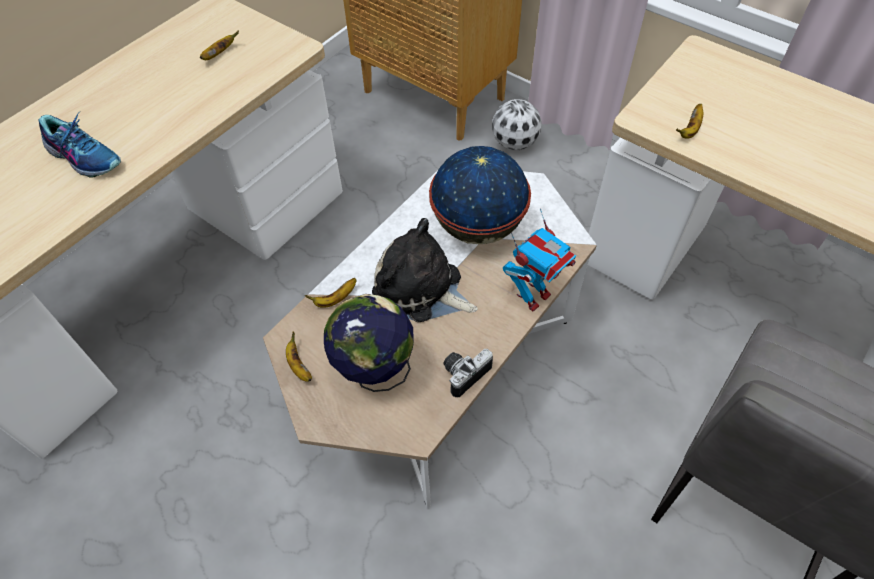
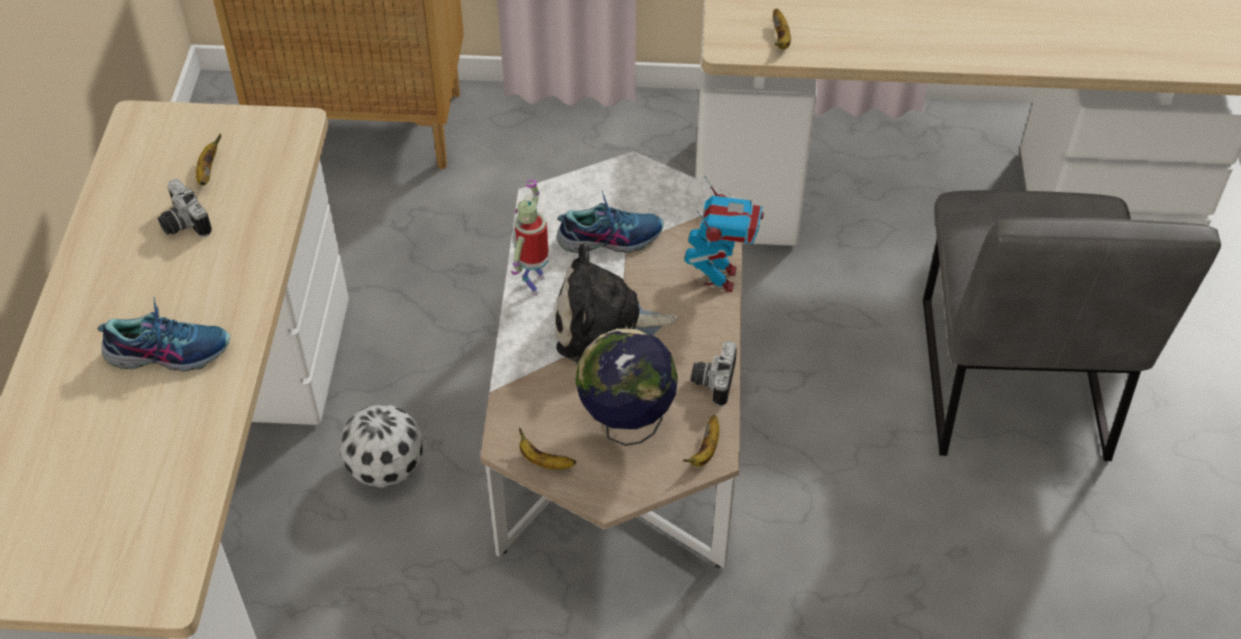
camera: 35 degrees left, 5 degrees down
banana [305,278,357,308] -> banana moved to [683,415,719,467]
globe [429,146,531,244] -> shoe [557,191,664,253]
football [492,99,542,150] -> football moved to [339,404,423,488]
none -> camera [158,179,212,237]
none -> toy robot [511,179,548,296]

